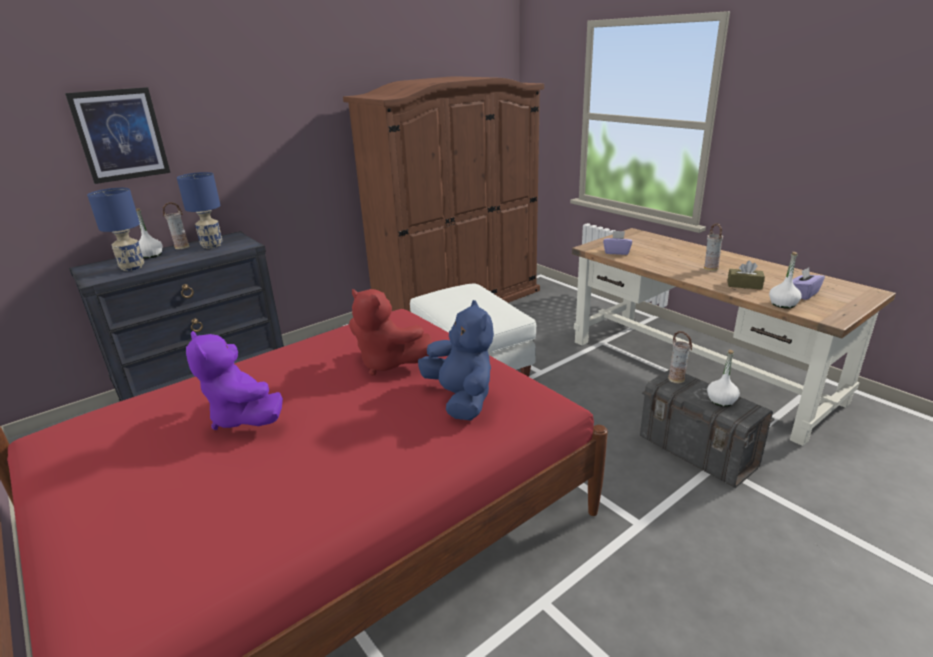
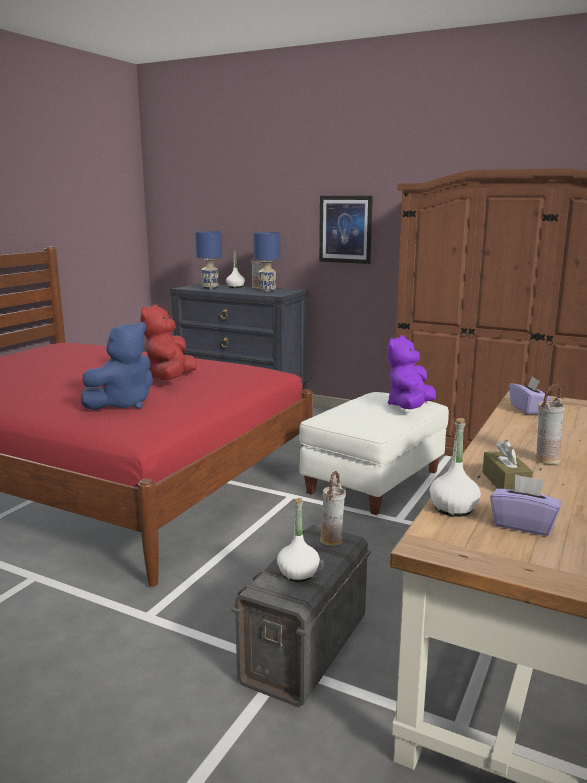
camera: 65 degrees right, 10 degrees down
picture [65,87,170,184] -> picture moved to [319,196,373,264]
purple plush toy [186,331,283,430] -> purple plush toy moved to [388,335,436,409]

